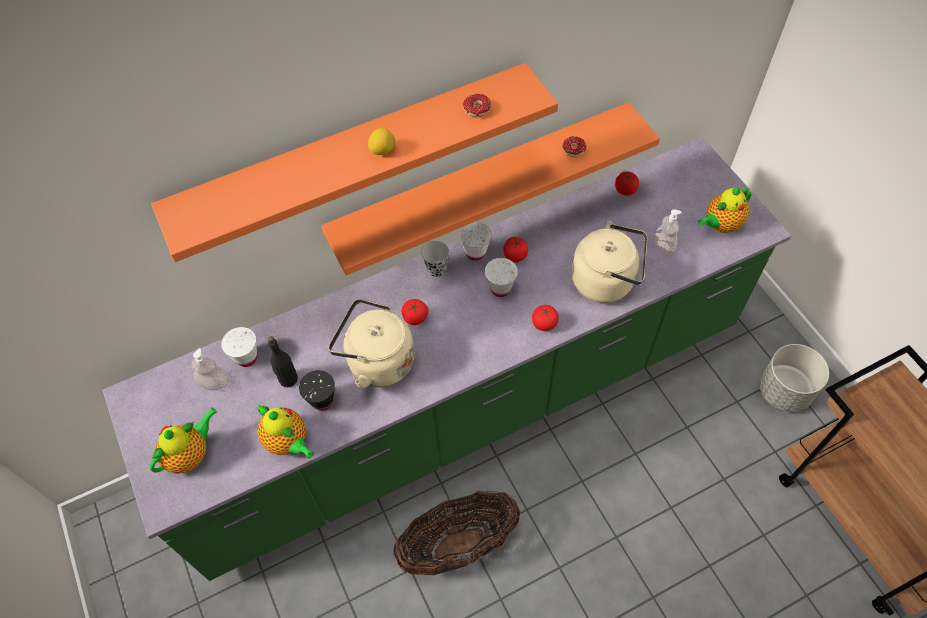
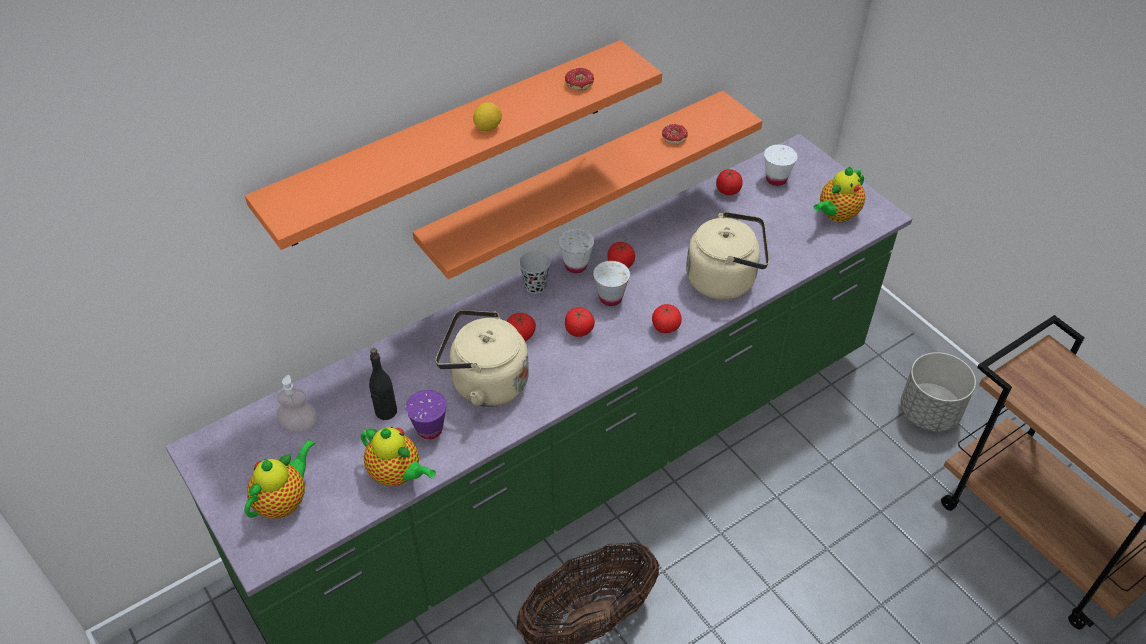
camera: 10 degrees left, 10 degrees down
white cup [221,327,257,367] -> white cup moved to [764,145,798,186]
black cup [299,370,335,411] -> purple cup [406,390,447,439]
soap dispenser [655,209,682,255] -> none
none -> tomato [565,308,595,337]

